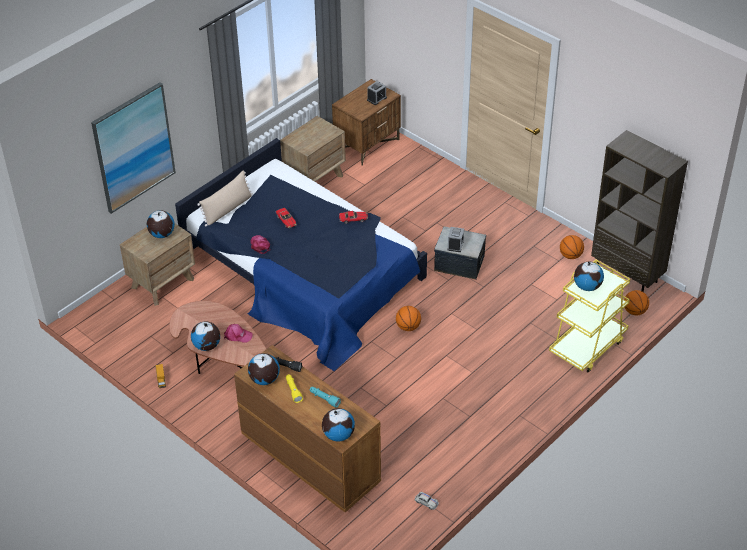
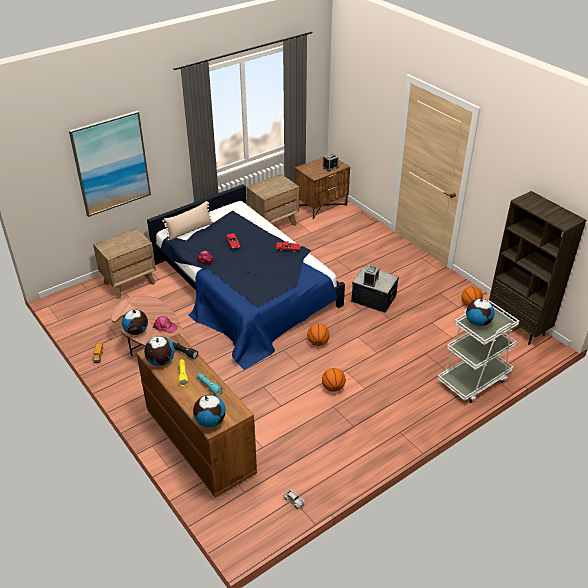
camera: 10 degrees right, 5 degrees down
globe [147,210,175,238] -> none
yellow cart [549,259,630,372] -> white cart [437,300,519,403]
basketball [624,290,649,315] -> basketball moved to [322,368,346,392]

